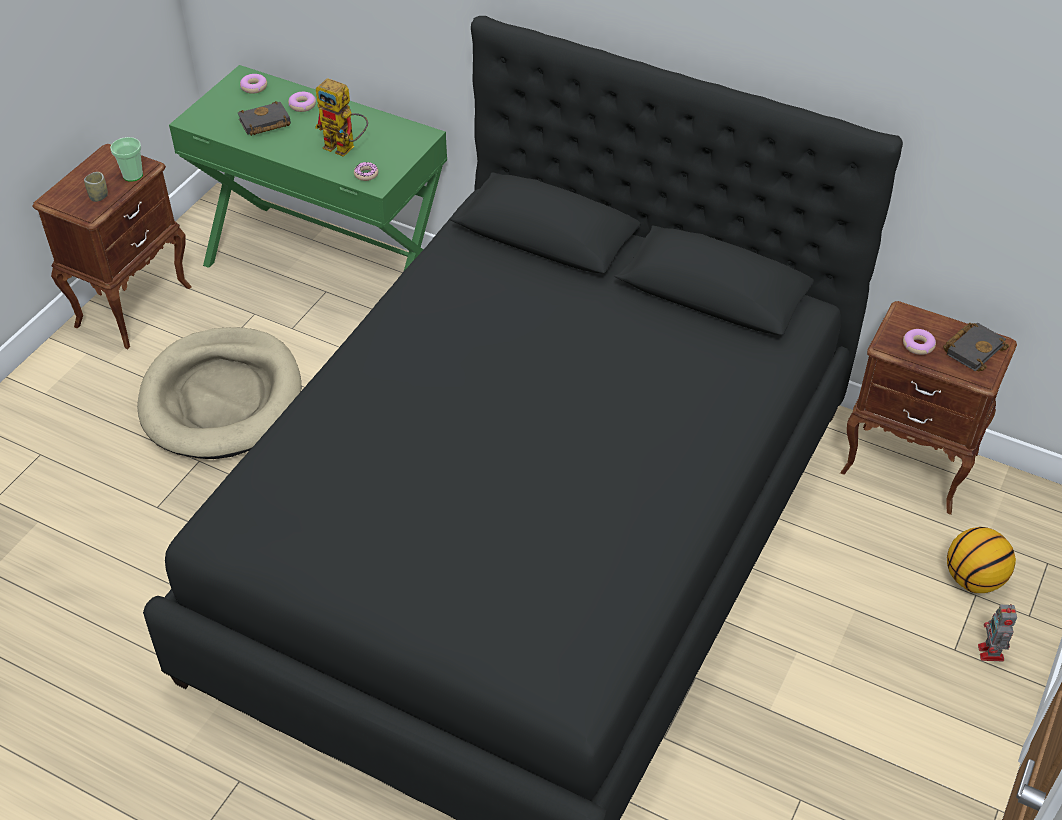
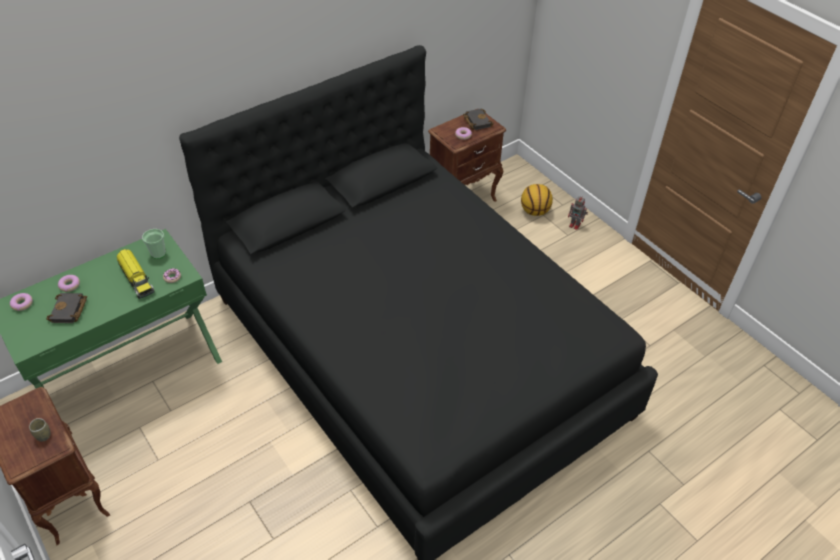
camera: 65 degrees left, 0 degrees up
cup [110,137,143,182] -> cup moved to [142,229,166,259]
beige dog bed [137,327,301,459] -> none
toy robot [315,78,368,157] -> toy truck [117,249,155,299]

